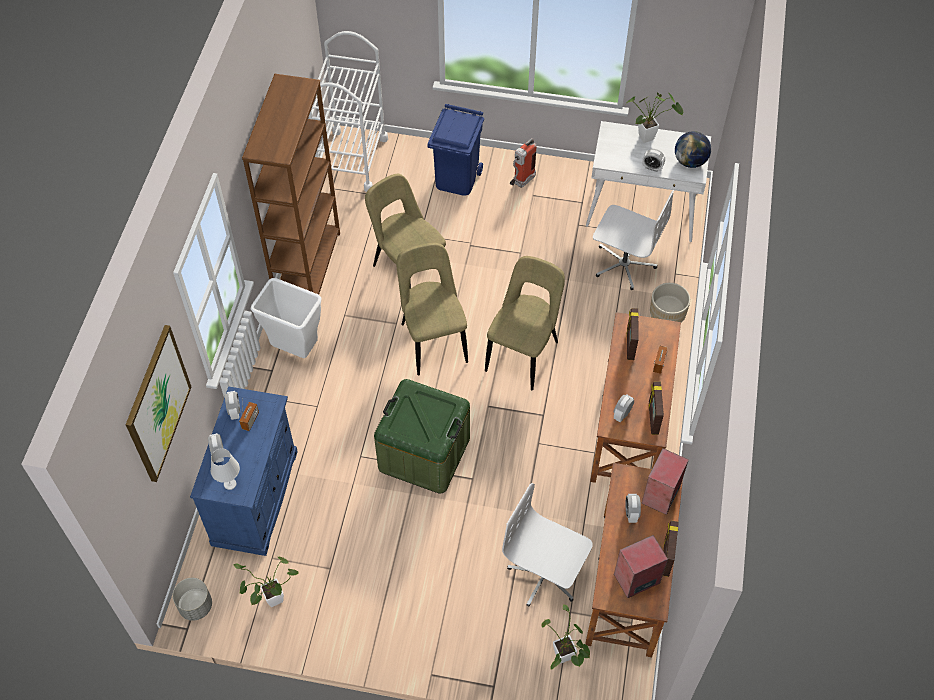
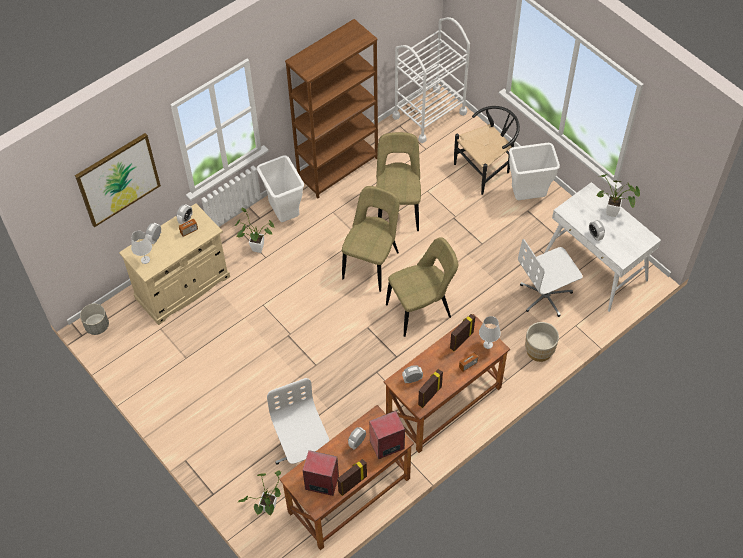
camera: 40 degrees right, 0 degrees up
blue cabinet [190,386,298,556] -> beige cabinet [119,203,230,325]
potted plant [233,557,299,607] -> potted plant moved to [235,207,275,253]
green storage box [374,379,470,494] -> none
blue trash can [427,104,484,196] -> black chair [454,106,520,195]
fire extinguisher [510,138,537,188] -> white trash can [509,143,560,200]
white office chair [593,190,674,290] -> white office chair turned 90 degrees clockwise [518,239,583,317]
globe [675,131,711,168] -> none
none -> white table lamp [479,316,501,349]

